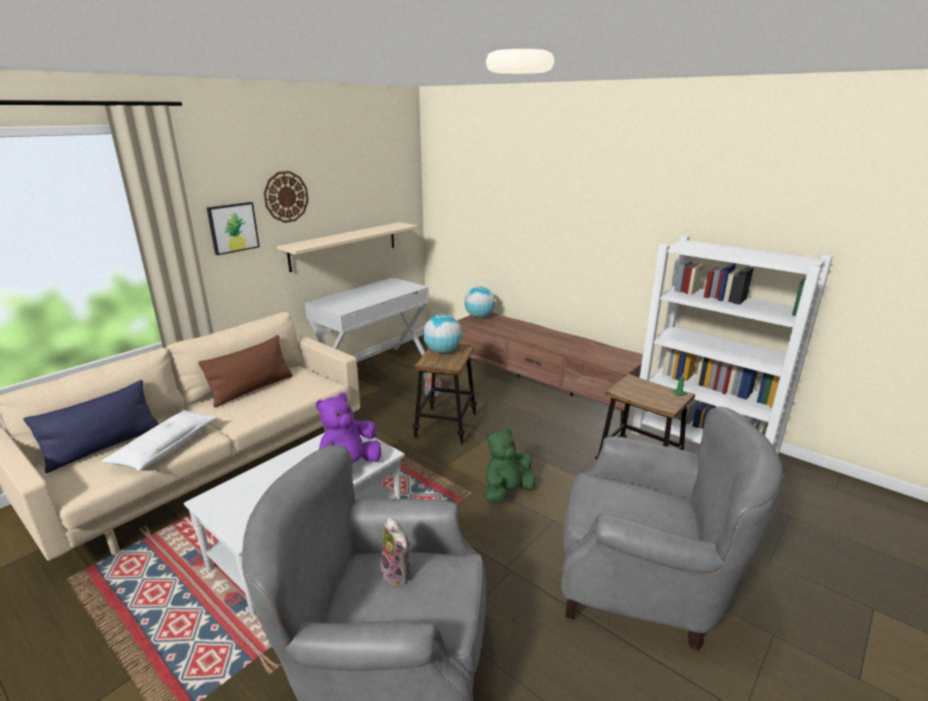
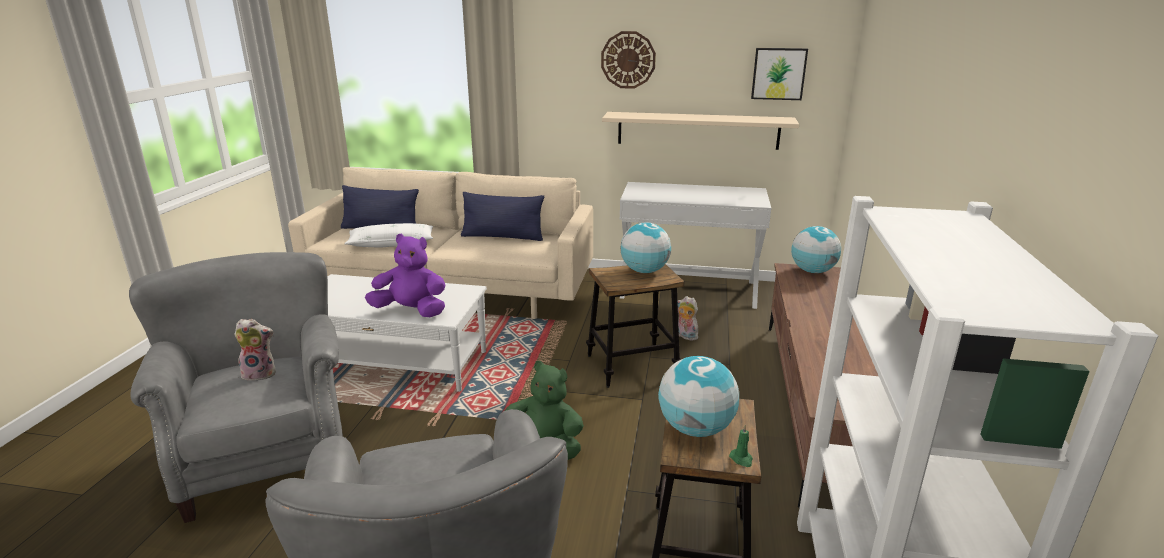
camera: 60 degrees right, 0 degrees up
brown pillow [198,335,293,408] -> blue pillow [461,192,544,241]
picture [207,202,260,255] -> picture moved to [751,48,808,100]
plush toy [379,517,410,587] -> plush toy turned 120 degrees counterclockwise [235,319,276,381]
none -> globe [658,356,739,437]

